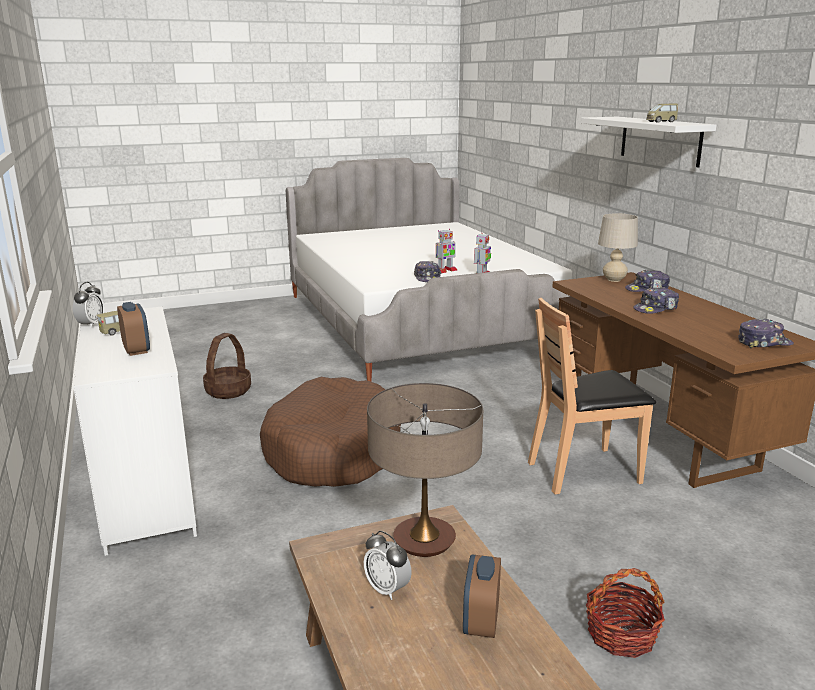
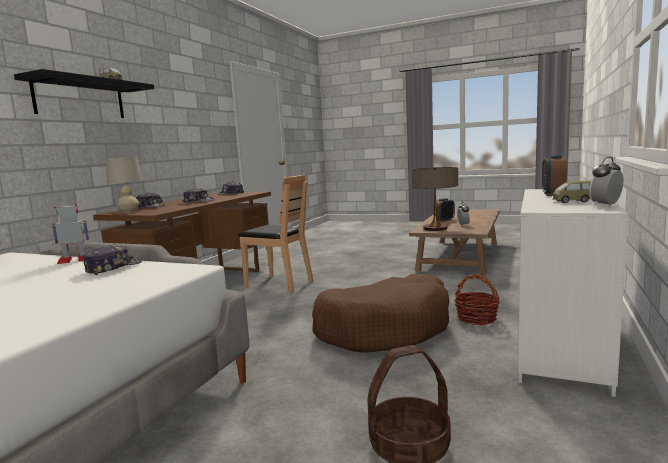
camera: 135 degrees left, 10 degrees down
toy robot [436,229,457,273] -> none
white shelf [581,117,716,168] -> black shelf [14,69,154,118]
basket [586,568,665,658] -> basket moved to [454,274,499,325]

